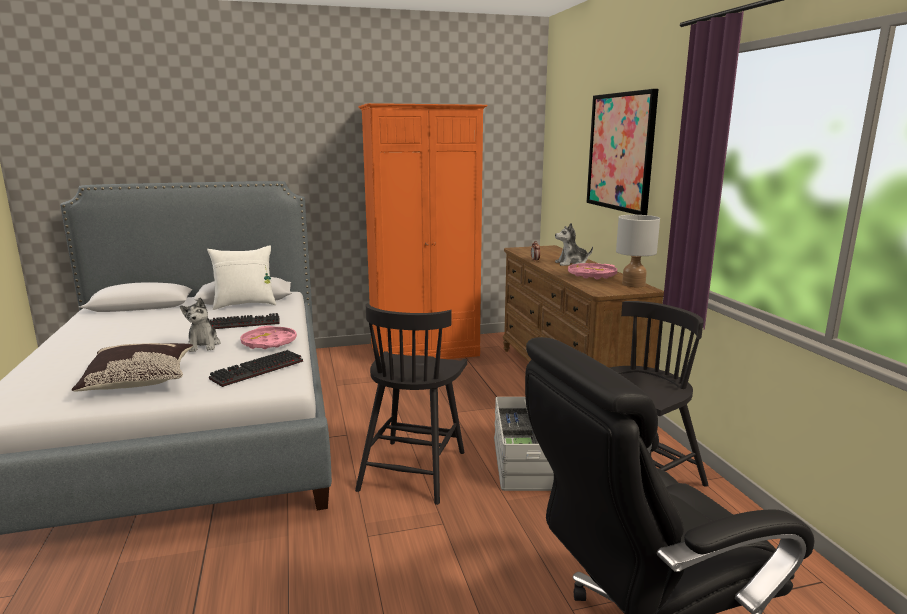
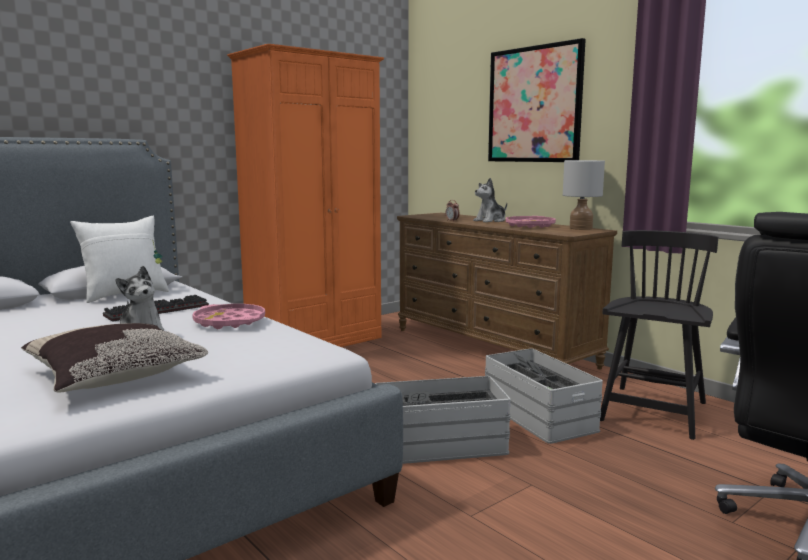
camera: 25 degrees left, 5 degrees down
keyboard [209,350,303,387] -> none
black chair [355,303,467,505] -> grey storage box [375,376,511,464]

